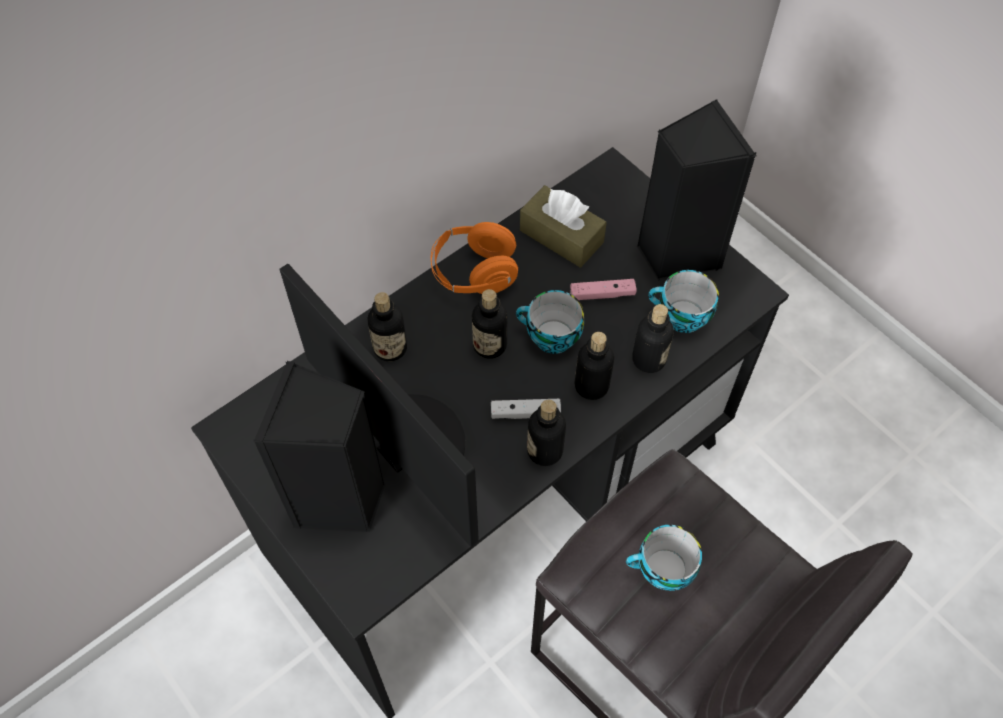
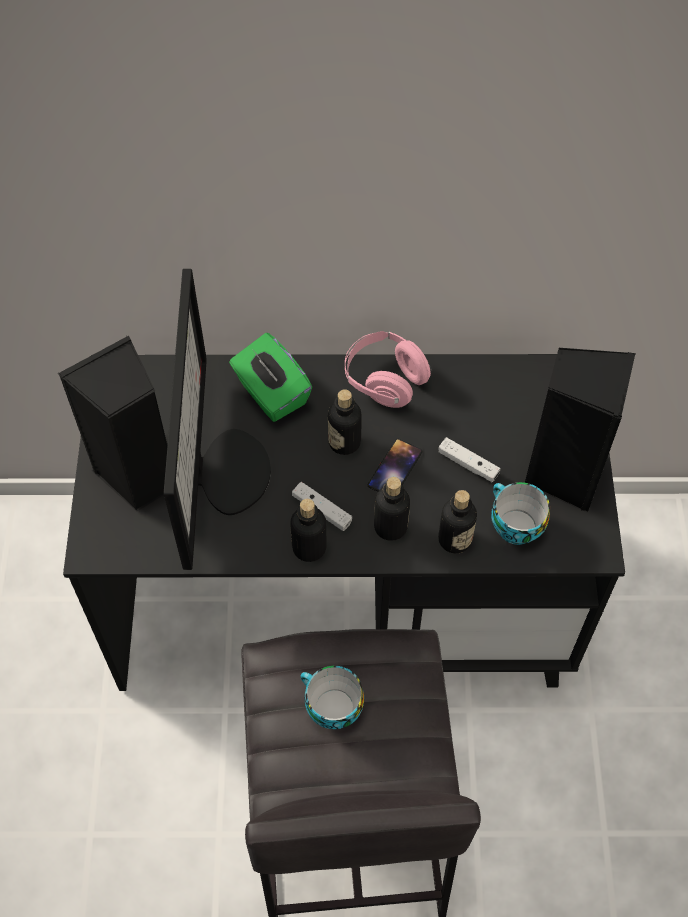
camera: 40 degrees right, 0 degrees up
bottle [368,292,407,362] -> green tissue box [229,333,313,422]
orange headphones [431,222,518,294] -> pink headphones [345,331,432,408]
cup [516,290,584,354] -> phone [368,439,422,492]
brown tissue box [520,185,607,267] -> none
pink game controller [570,279,637,300] -> white game controller [438,437,500,482]

